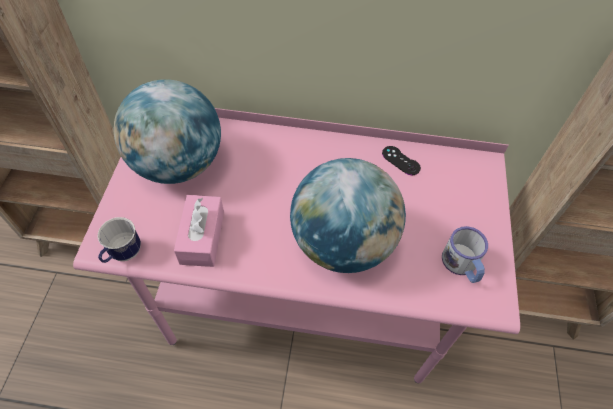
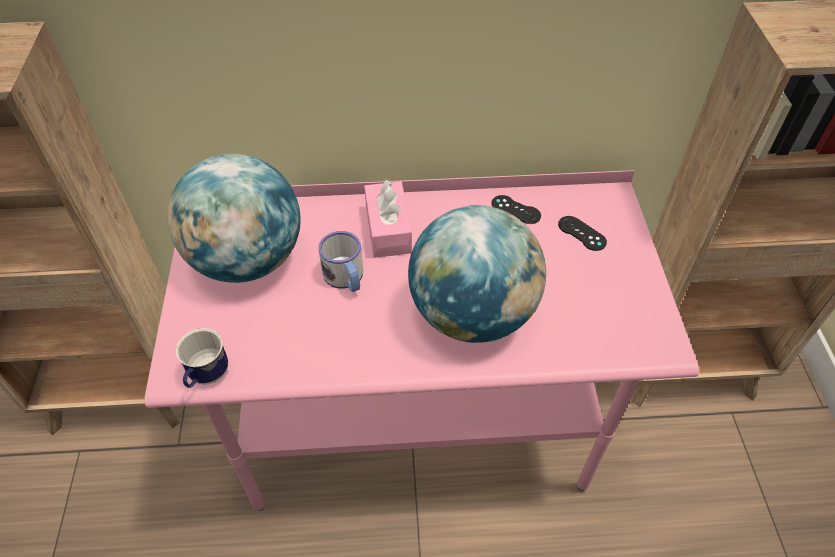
camera: 10 degrees left, 5 degrees down
pink tissue box [174,195,224,267] -> pink tissue box moved to [364,179,412,258]
mug [442,226,488,283] -> mug moved to [318,231,363,292]
none -> black game controller [558,216,607,251]

